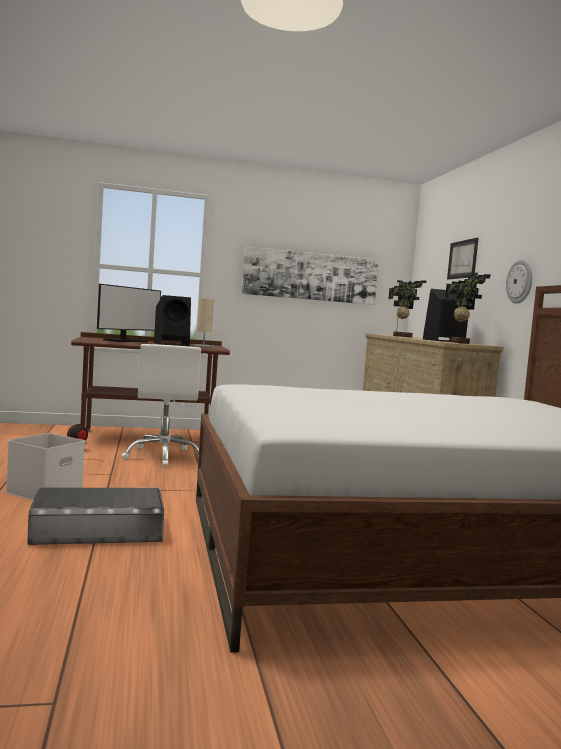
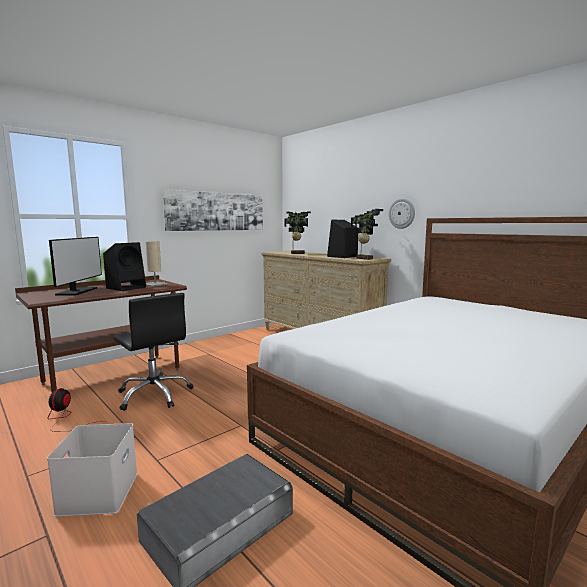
camera: 30 degrees left, 5 degrees up
white office chair [122,344,201,466] -> black office chair [113,293,193,411]
picture [447,238,479,280] -> none

